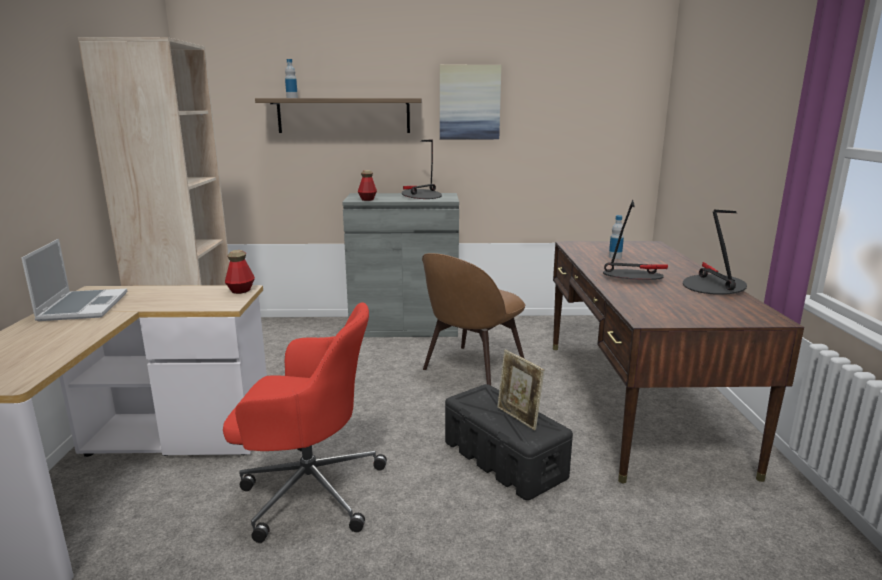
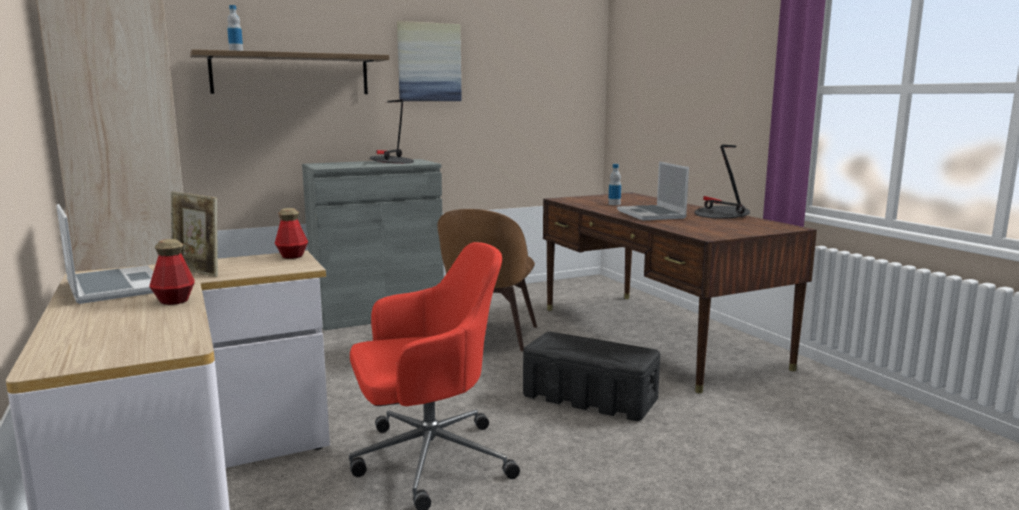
camera: 25 degrees left, 5 degrees down
bottle [358,170,377,201] -> bottle moved to [149,239,195,305]
picture frame [497,349,544,431] -> picture frame moved to [171,191,218,277]
table lamp [603,200,668,280] -> laptop [617,161,689,220]

